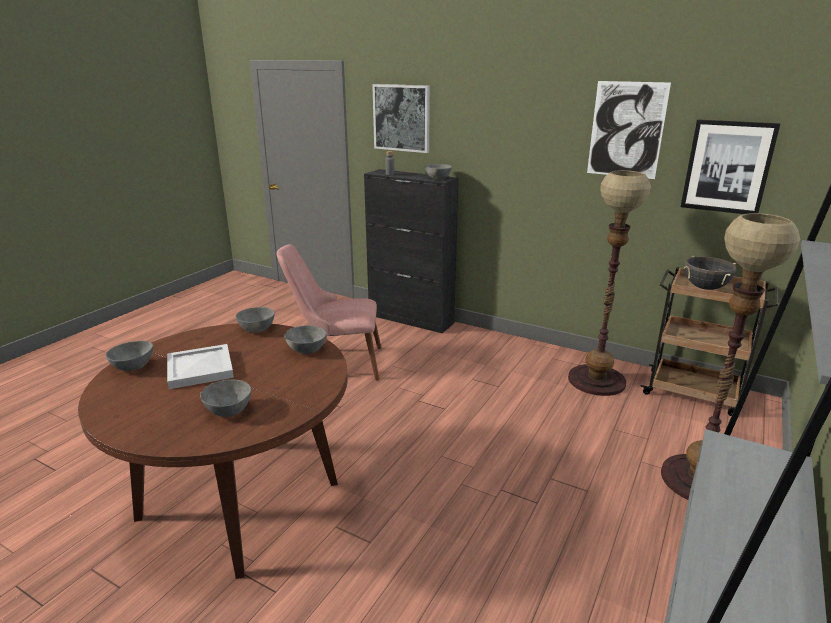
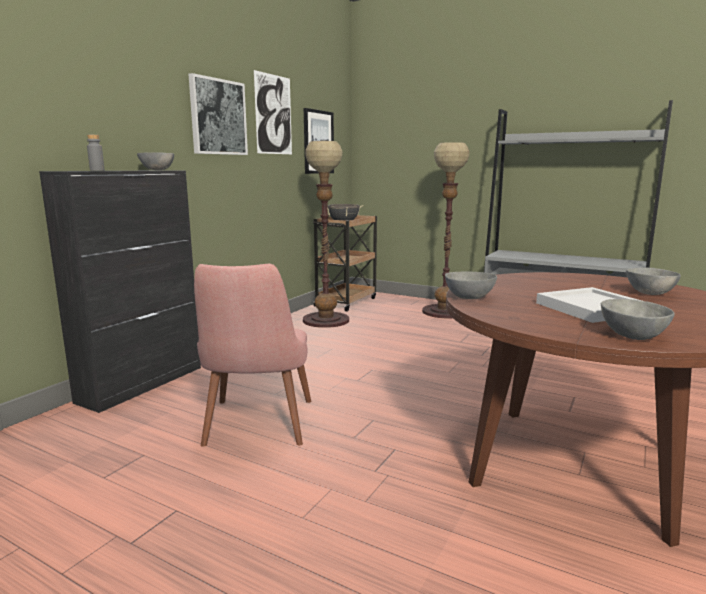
camera: 90 degrees left, 10 degrees down
grey bowl [284,325,326,354] -> none
picture [372,84,430,153] -> picture moved to [189,73,248,155]

